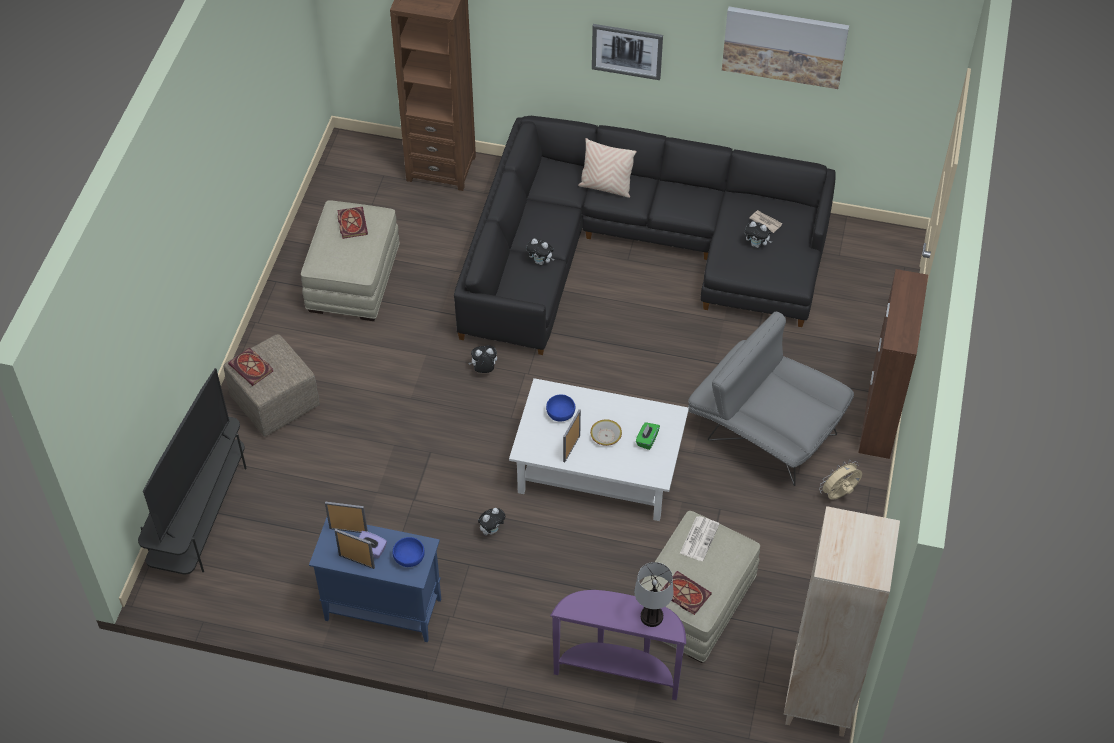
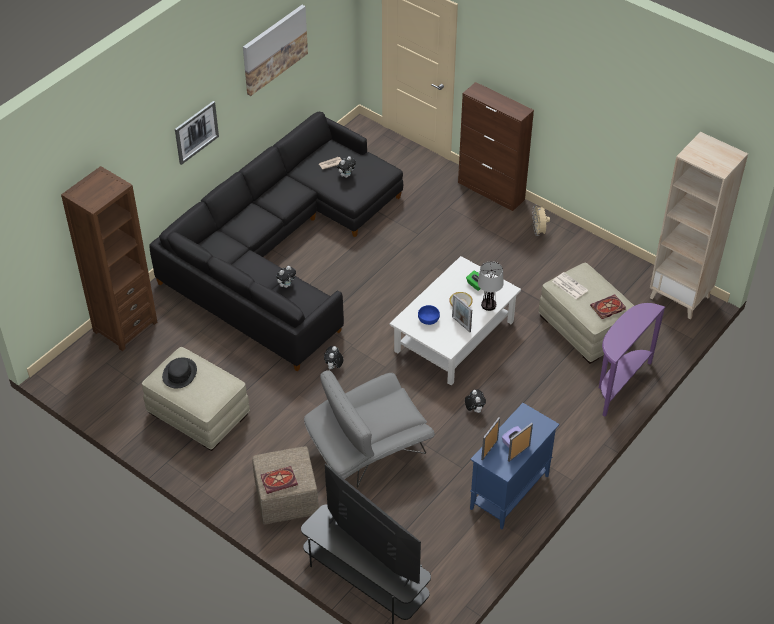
camera: 65 degrees left, 5 degrees down
book [337,207,368,239] -> black hat [162,357,197,388]
blue bowl [392,537,425,567] -> none
beige pillow [578,138,637,198] -> none
table lamp [634,562,674,627] -> table lamp moved to [478,261,504,311]
grey armchair [688,311,854,486] -> grey armchair moved to [304,370,435,488]

